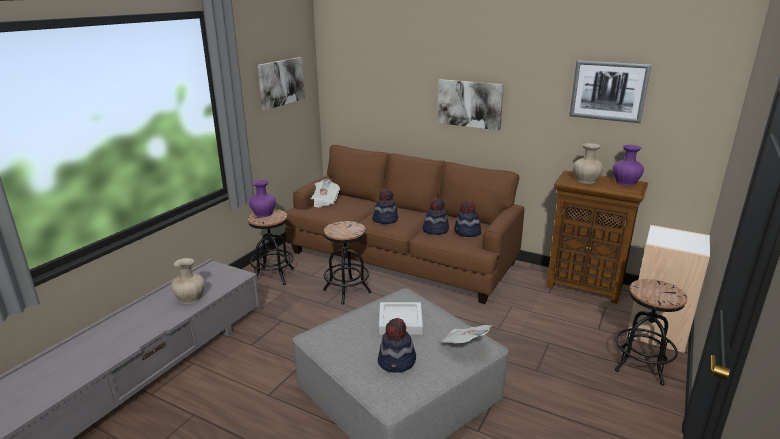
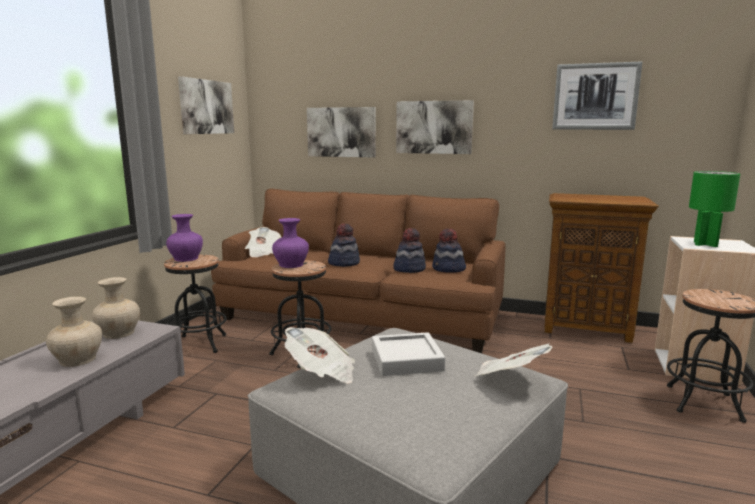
camera: 10 degrees left, 10 degrees down
hat [378,318,416,373] -> none
beige vase [573,143,603,184] -> beige vase moved to [92,277,140,339]
purple vase [613,145,644,186] -> purple vase moved to [272,218,309,268]
none -> newspaper [284,327,355,384]
none -> picture [307,107,376,157]
none -> green table lamp [689,171,740,247]

